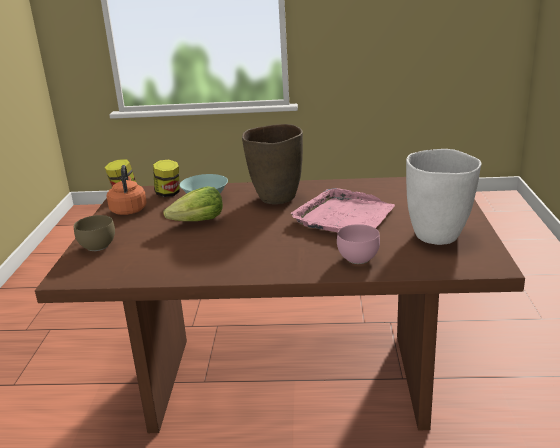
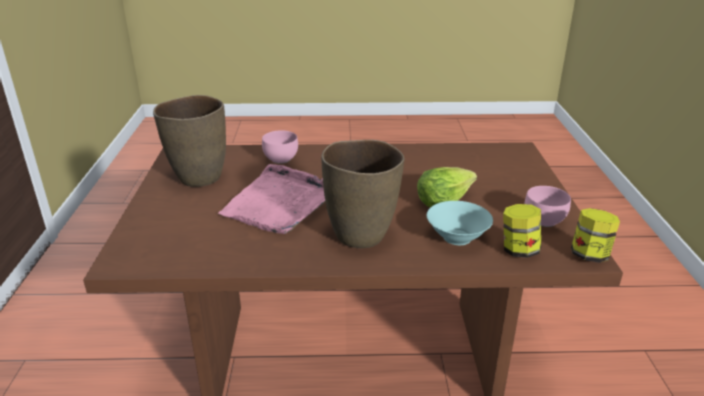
camera: 175 degrees right, 5 degrees up
brown bowl [74,215,115,251] -> none
orange kettle [106,165,147,215] -> pink bowl [525,186,571,227]
white vase [406,149,481,245] -> brown vase [153,95,226,187]

